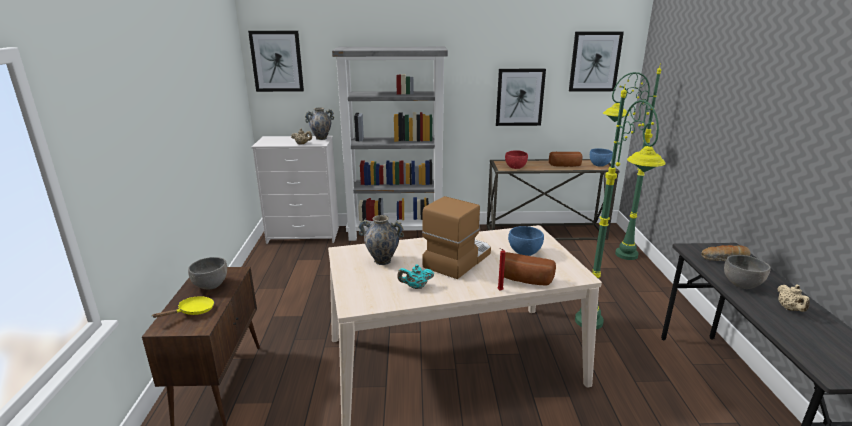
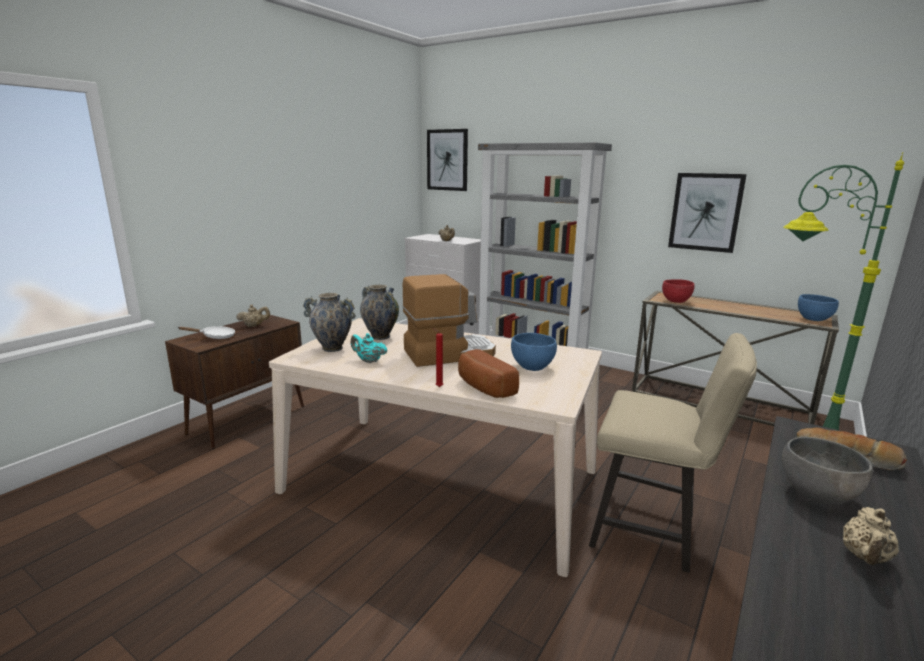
camera: 35 degrees right, 5 degrees down
yellow frying pan [152,296,214,318] -> white frying pan [179,326,235,339]
grey bowl [188,257,227,289] -> beige teapot [236,305,270,327]
vase [305,107,334,140] -> vase moved to [303,293,355,352]
bread [549,152,582,167] -> none
picture [569,32,624,92] -> none
green floor lamp [575,84,666,329] -> beige chair [589,333,757,572]

